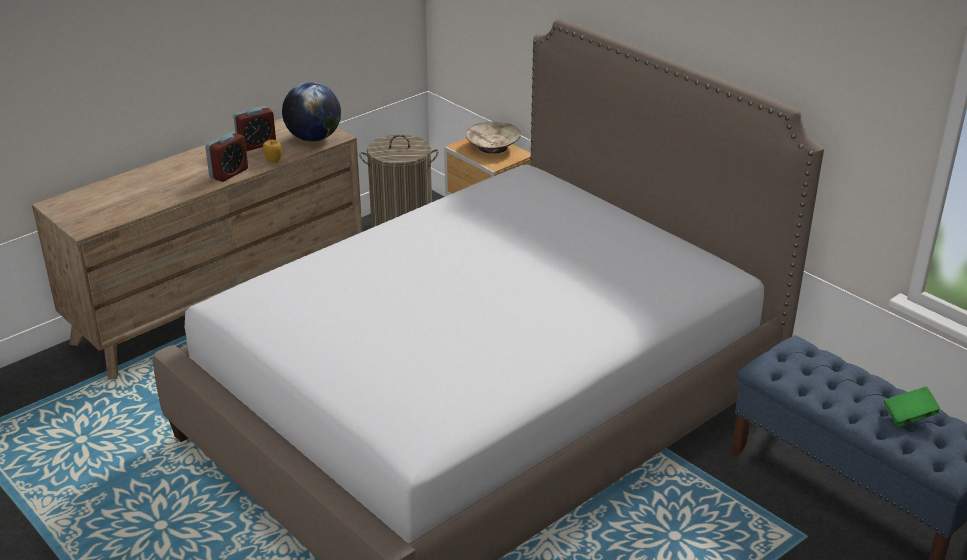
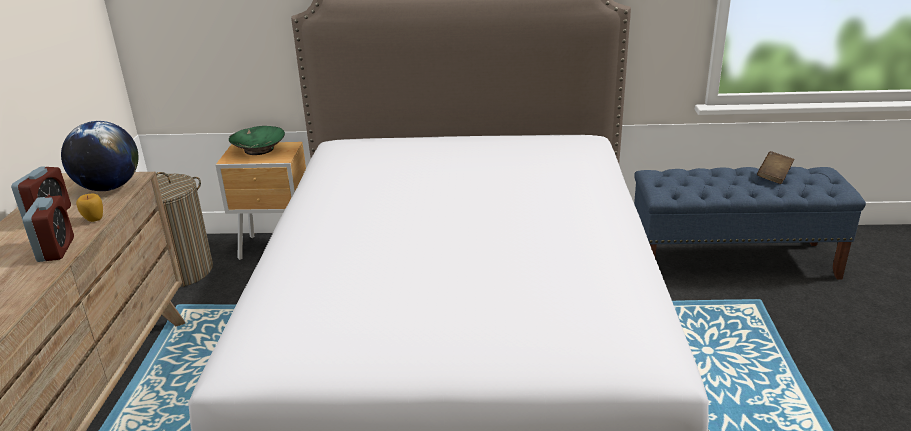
camera: 45 degrees left, 5 degrees down
beige bowl [466,122,521,154] -> green bowl [229,126,285,155]
green book [884,386,941,426] -> brown book [757,151,794,184]

